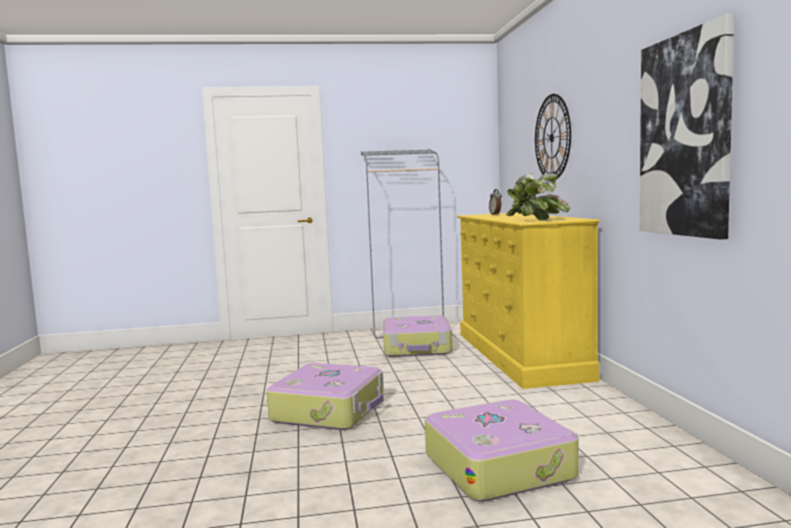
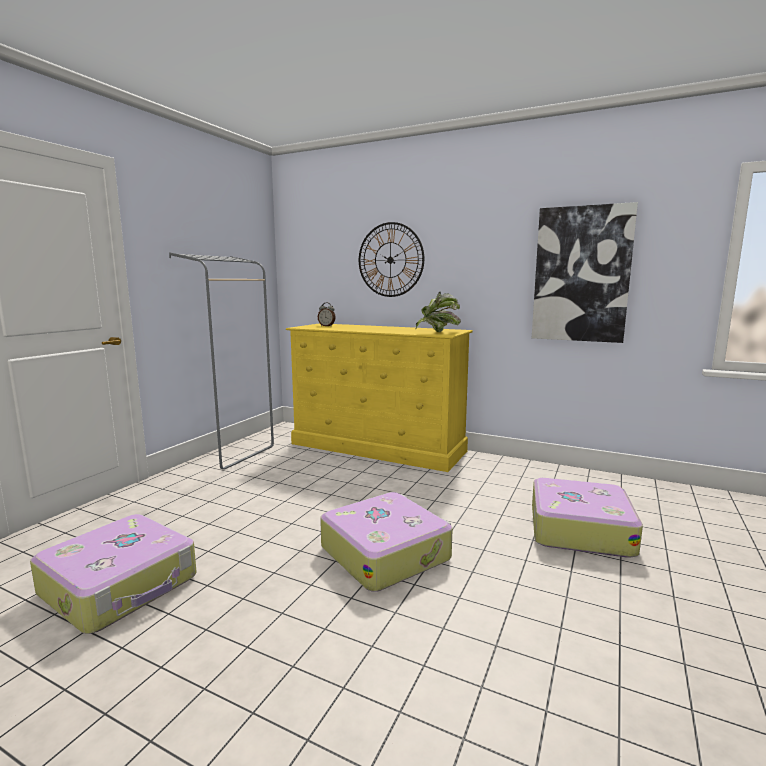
camera: 55 degrees left, 5 degrees up
suitcase [383,315,452,357] -> suitcase moved to [30,514,197,634]

